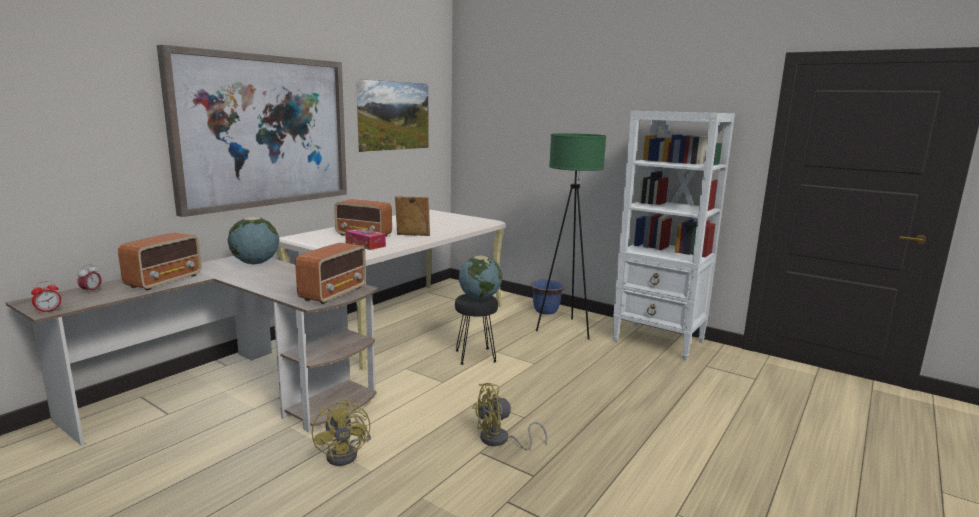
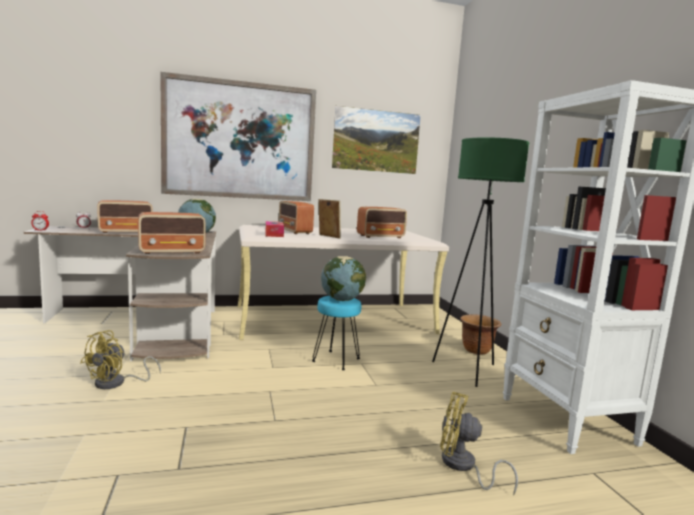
camera: 40 degrees right, 5 degrees down
black stool [455,294,498,365] -> turquoise stool [312,296,361,370]
yellow fan [472,383,547,450] -> yellow fan moved to [440,392,518,496]
blue planter [530,279,566,315] -> brown planter [460,315,501,355]
none -> radio [357,207,407,238]

